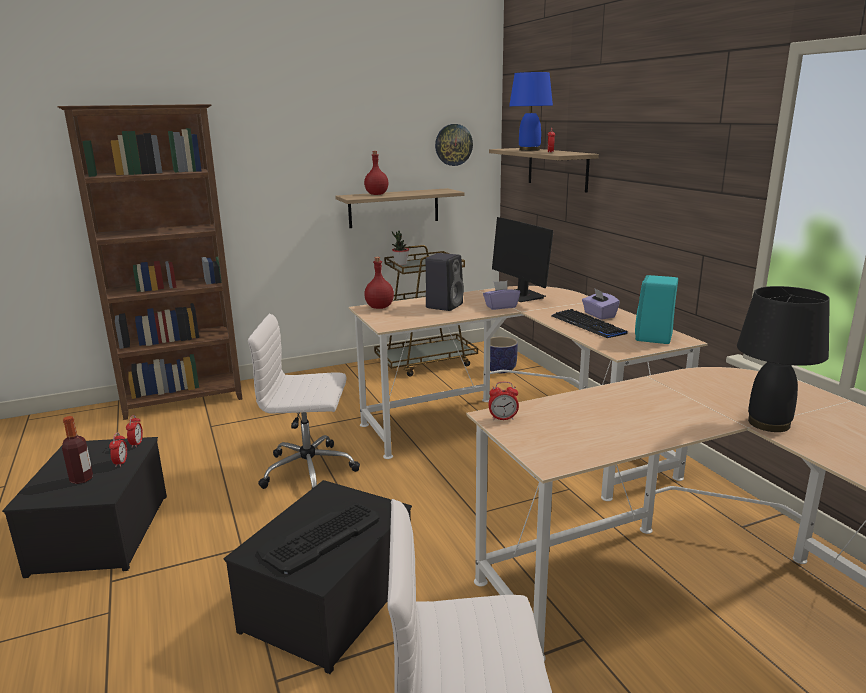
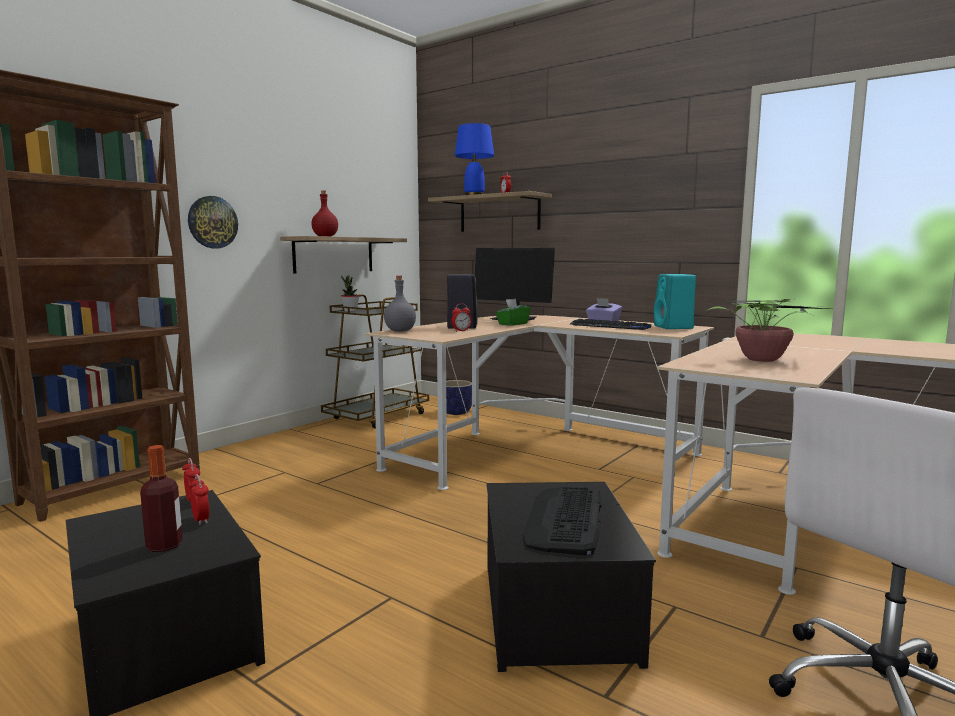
camera: 30 degrees left, 10 degrees down
white office chair [248,314,360,489] -> none
red bottle [364,257,394,309] -> grey bottle [384,275,416,332]
wall clock [435,124,473,166] -> wall clock moved to [188,196,238,248]
purple tissue box [483,281,520,310] -> green tissue box [495,299,531,326]
alarm clock [488,382,519,420] -> alarm clock moved to [451,304,471,332]
black table lamp [737,286,830,432] -> none
none -> potted plant [708,299,828,362]

